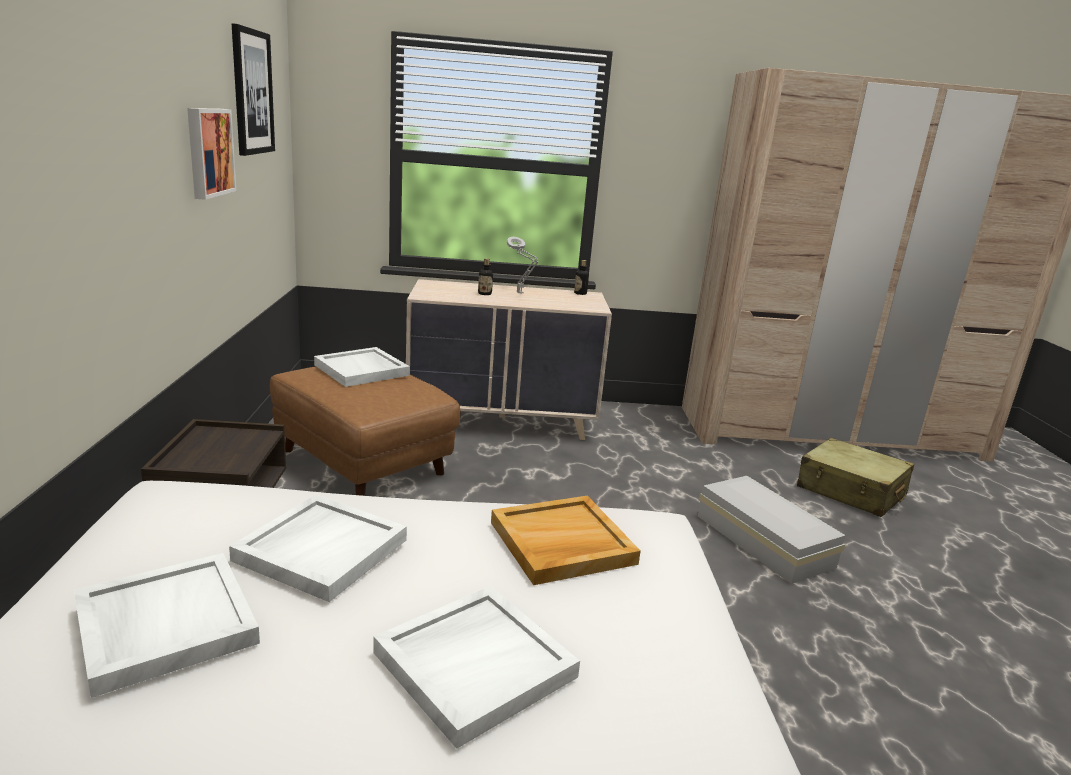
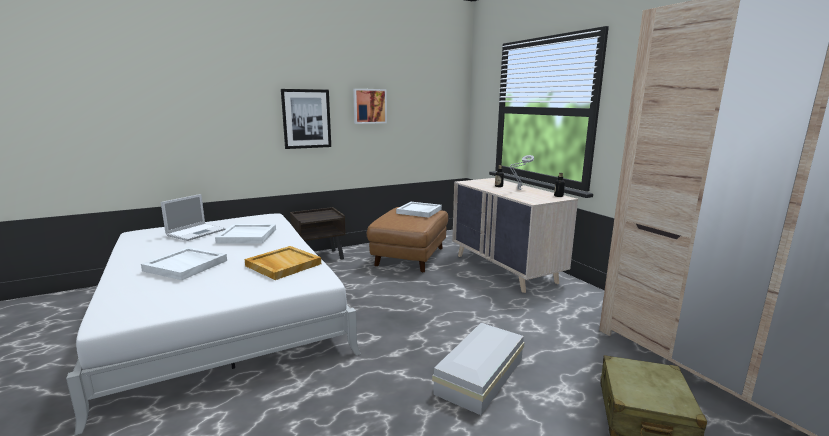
camera: 65 degrees right, 5 degrees down
white tray [74,553,260,698] -> laptop [161,194,226,241]
picture [232,23,275,156] -> picture moved to [281,89,331,149]

